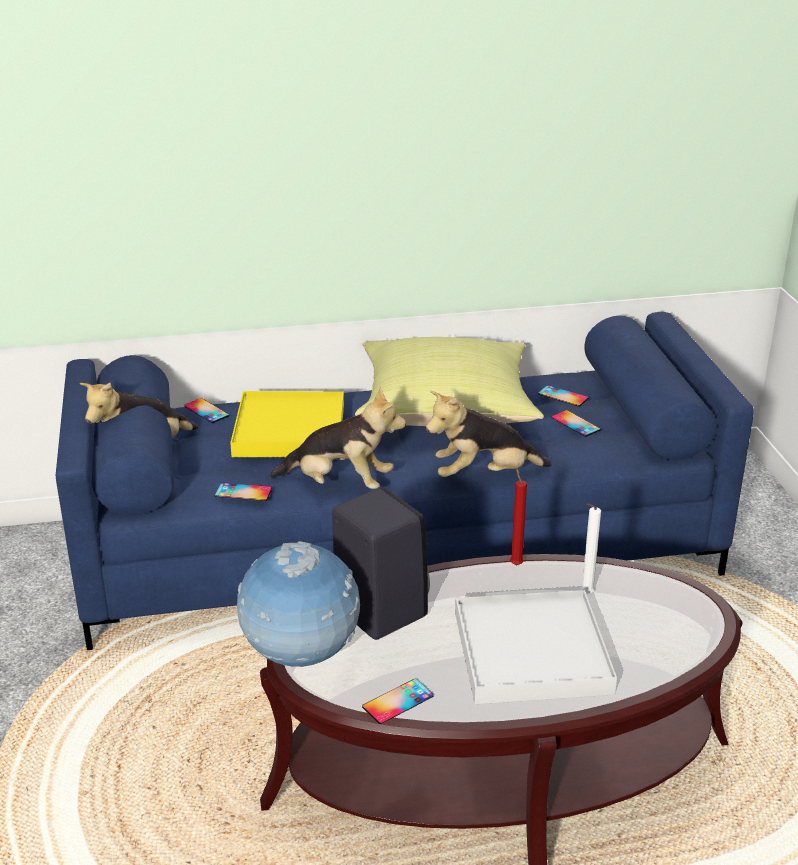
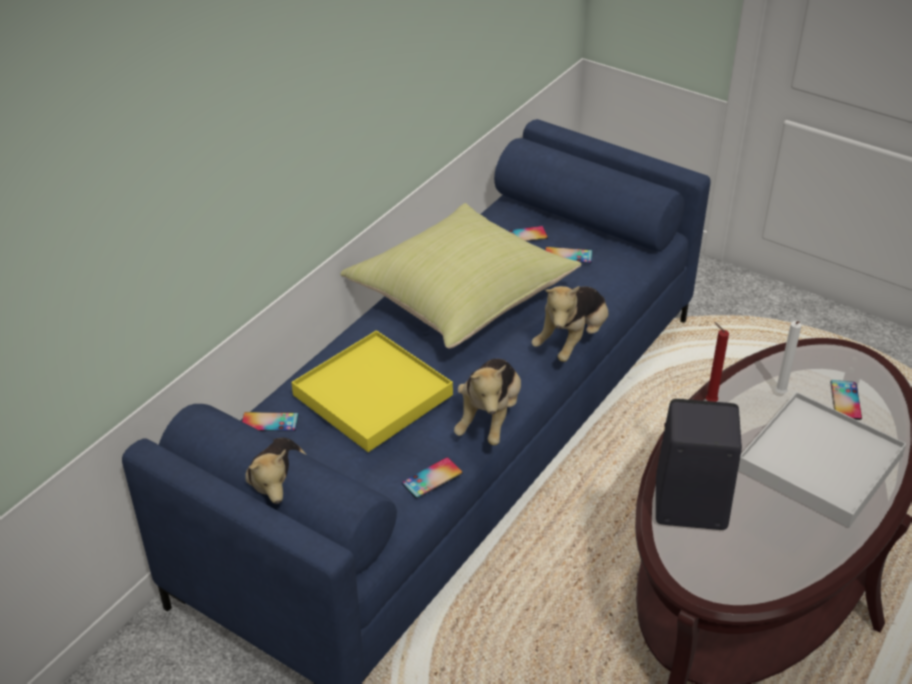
camera: 45 degrees left, 10 degrees up
globe [237,541,360,667] -> none
plush toy [269,387,406,489] -> plush toy turned 135 degrees clockwise [454,359,521,445]
phone [362,678,434,724] -> phone moved to [831,380,862,420]

